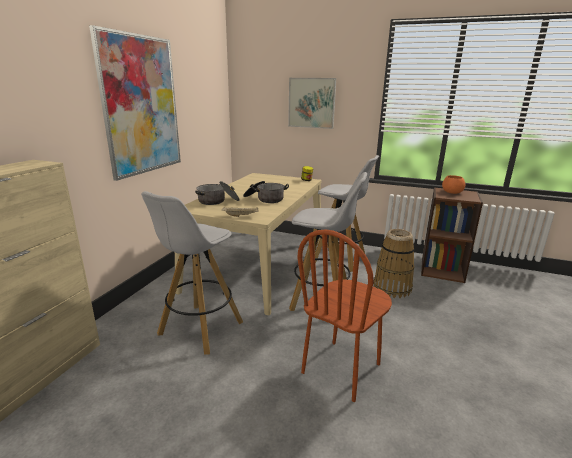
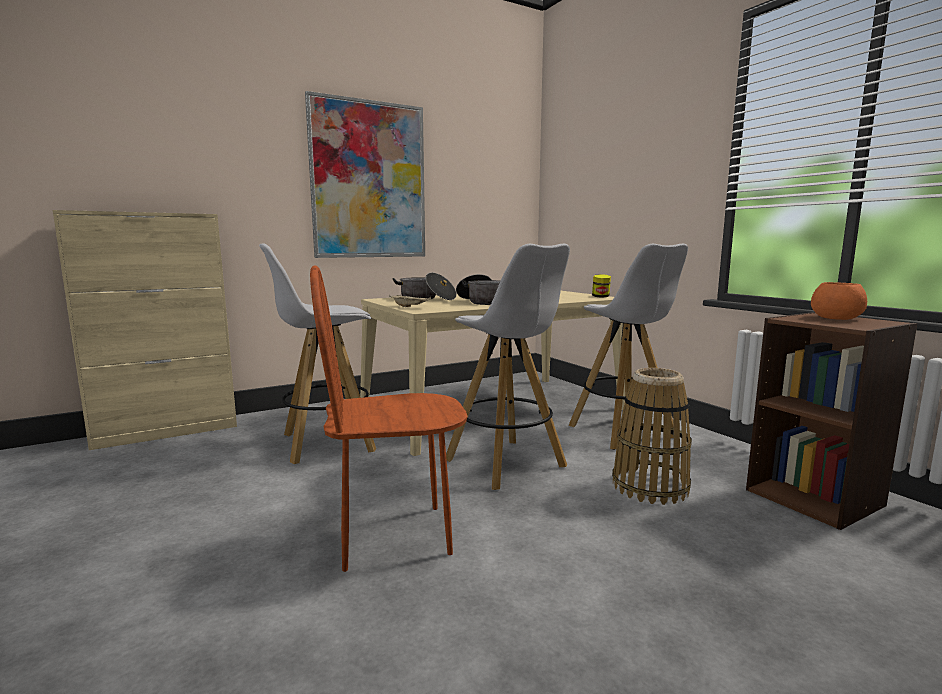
camera: 40 degrees right, 10 degrees down
picture [288,78,336,129] -> none

